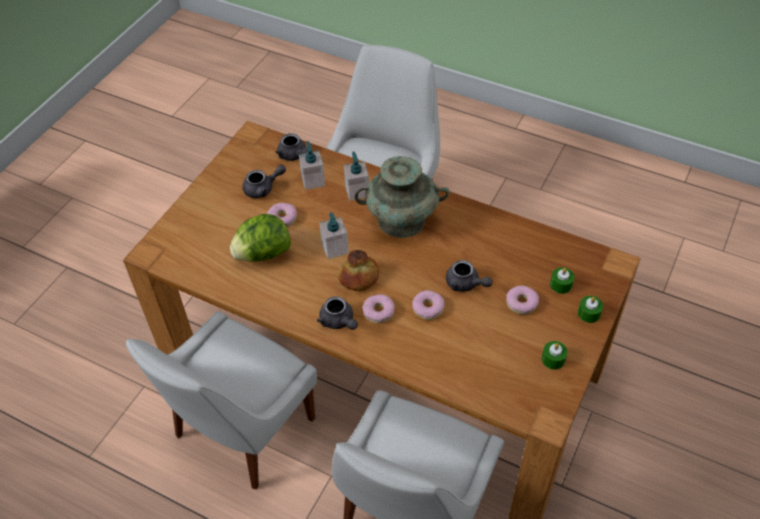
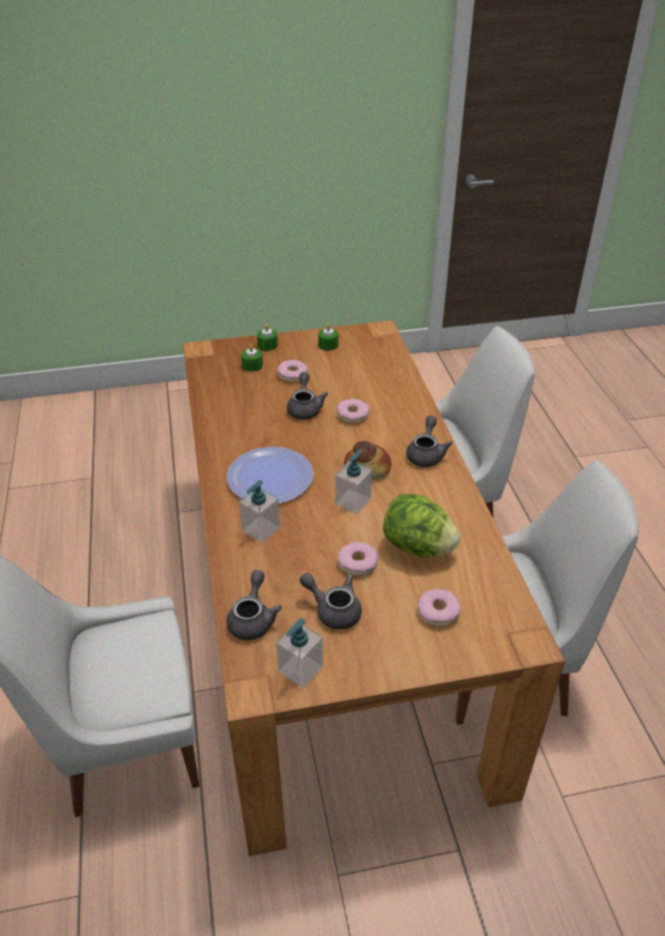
camera: 130 degrees left, 10 degrees down
soap dispenser [299,141,325,190] -> soap dispenser moved to [276,618,323,688]
turquoise vase [354,156,450,238] -> plate [226,447,314,503]
donut [363,294,395,324] -> donut moved to [418,589,461,627]

